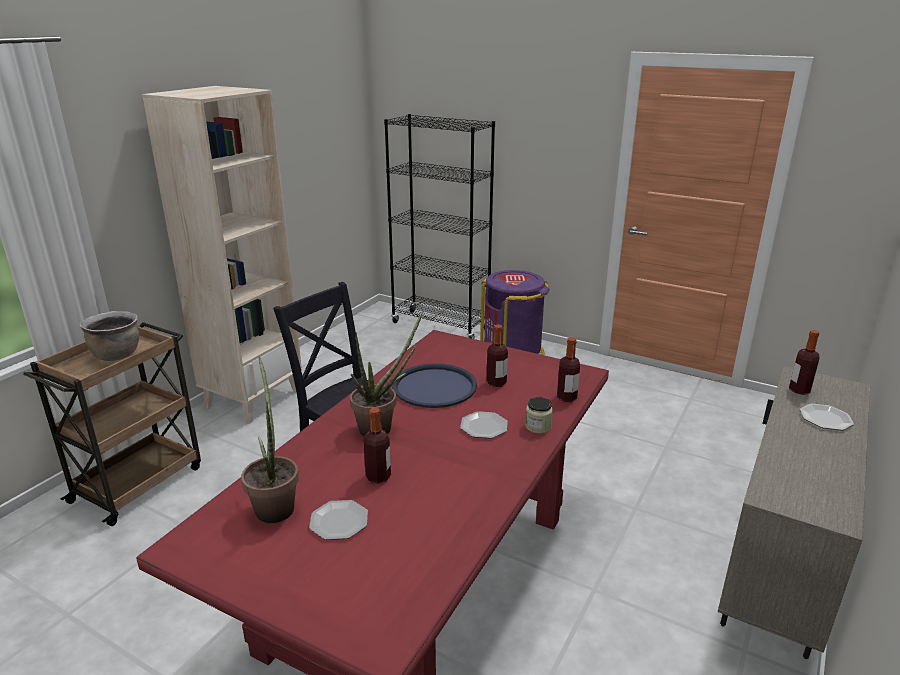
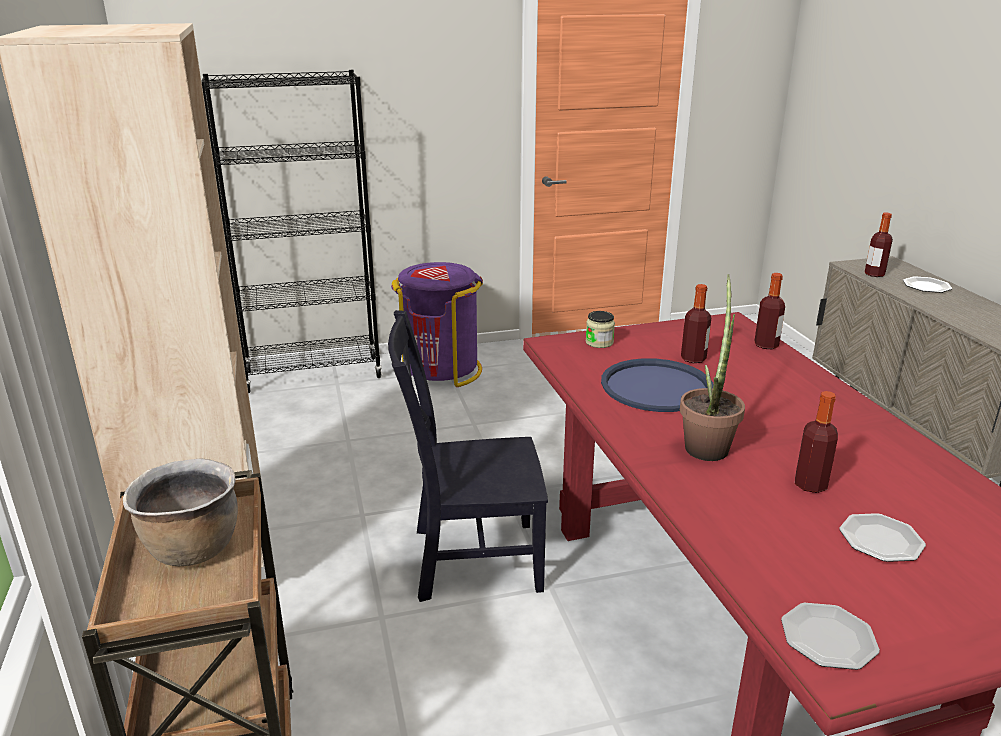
camera: 45 degrees left, 0 degrees up
potted plant [241,357,299,523] -> none
plate [460,411,508,439] -> plate moved to [781,603,880,670]
jar [525,397,553,434] -> jar moved to [586,311,615,348]

